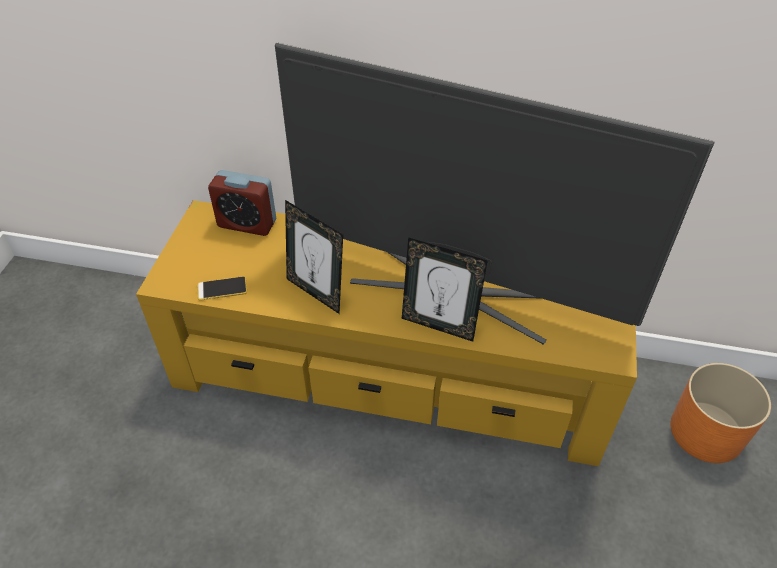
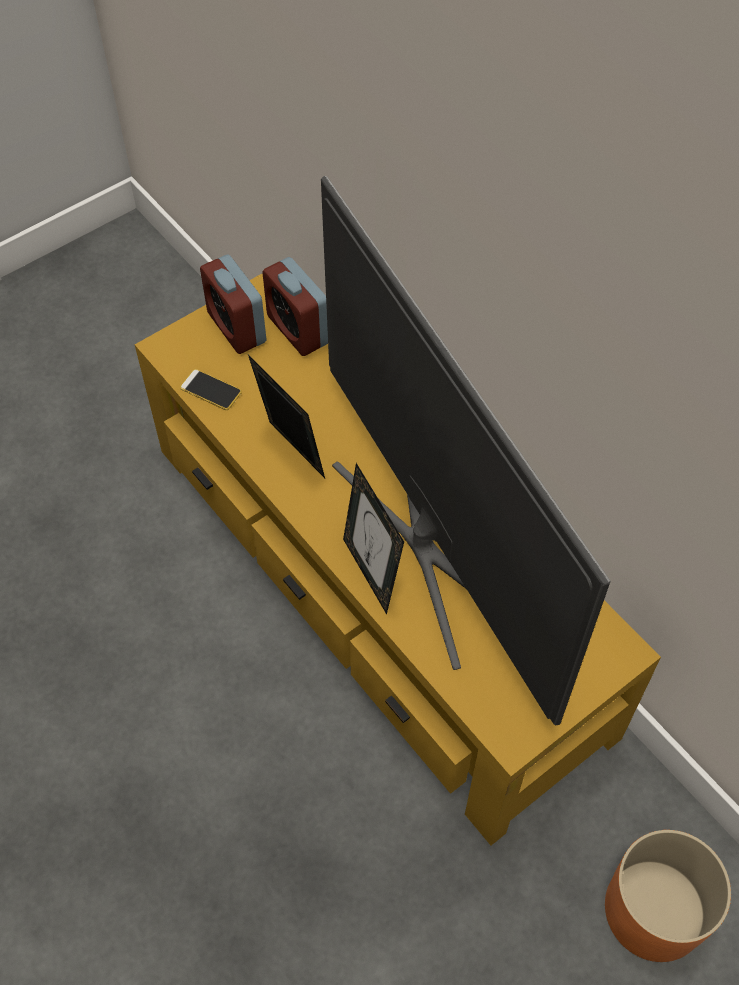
camera: 40 degrees right, 10 degrees up
picture frame [285,200,343,314] -> picture frame turned 150 degrees clockwise [248,355,325,478]
none -> alarm clock [200,255,267,354]

